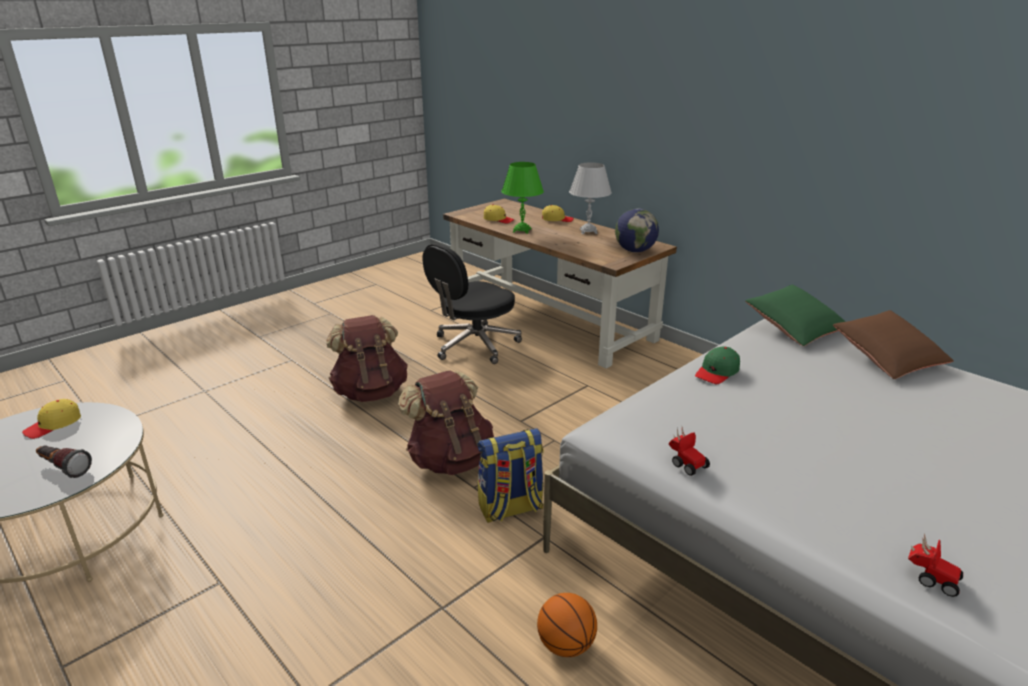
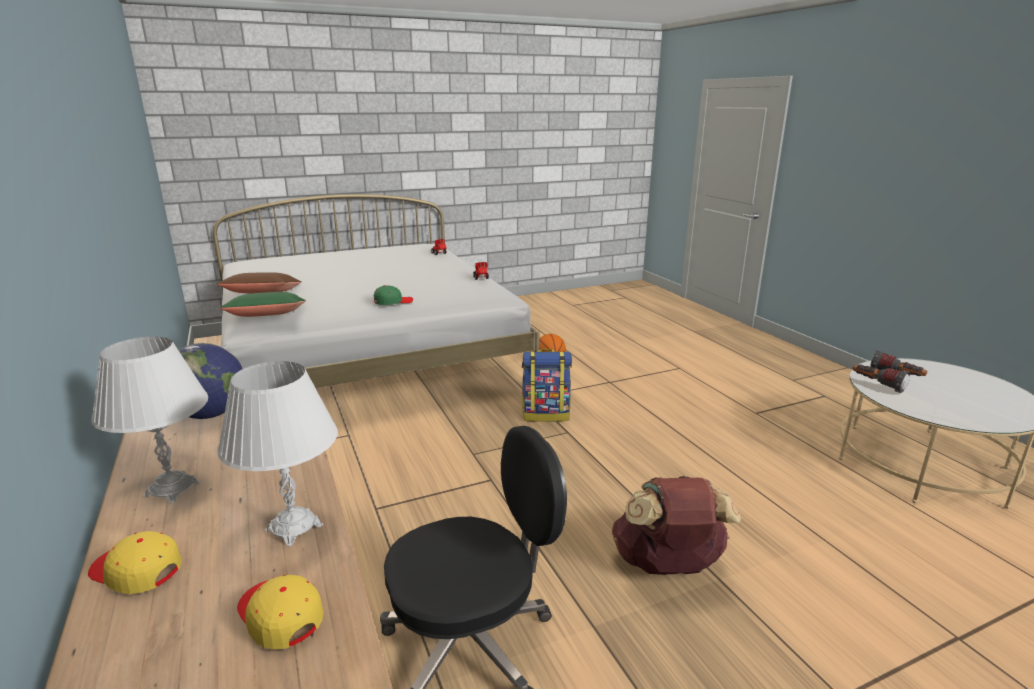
camera: 160 degrees left, 5 degrees down
yellow cap [22,399,81,439] -> none
brown backpack [398,371,494,475] -> none
green table lamp [501,162,544,234] -> white table lamp [217,361,338,547]
none -> flashlight [853,365,910,393]

